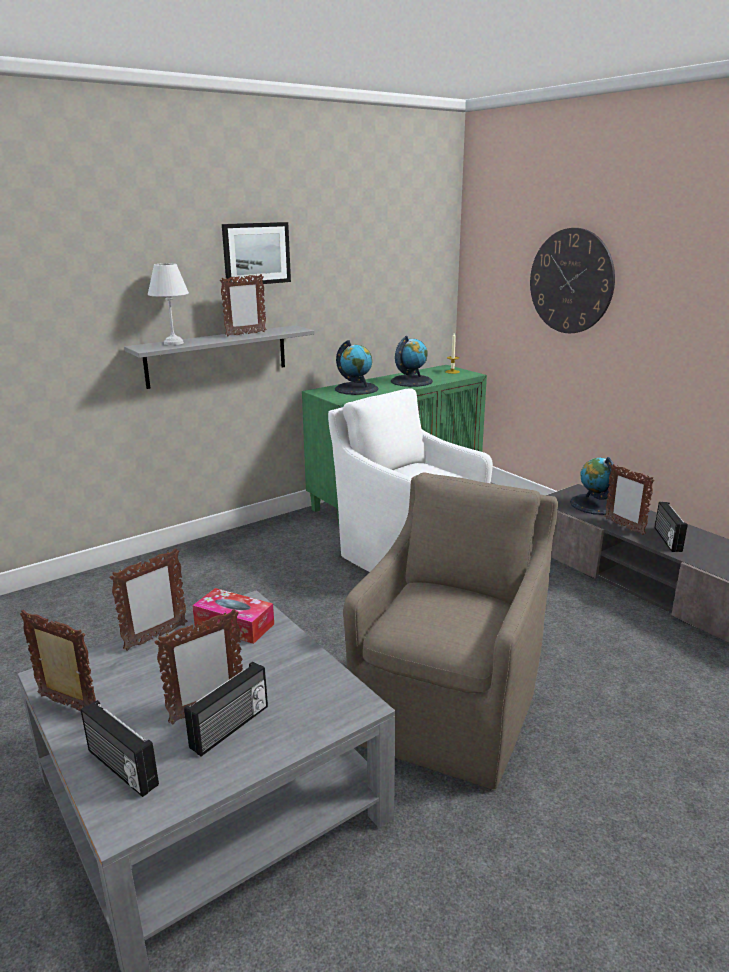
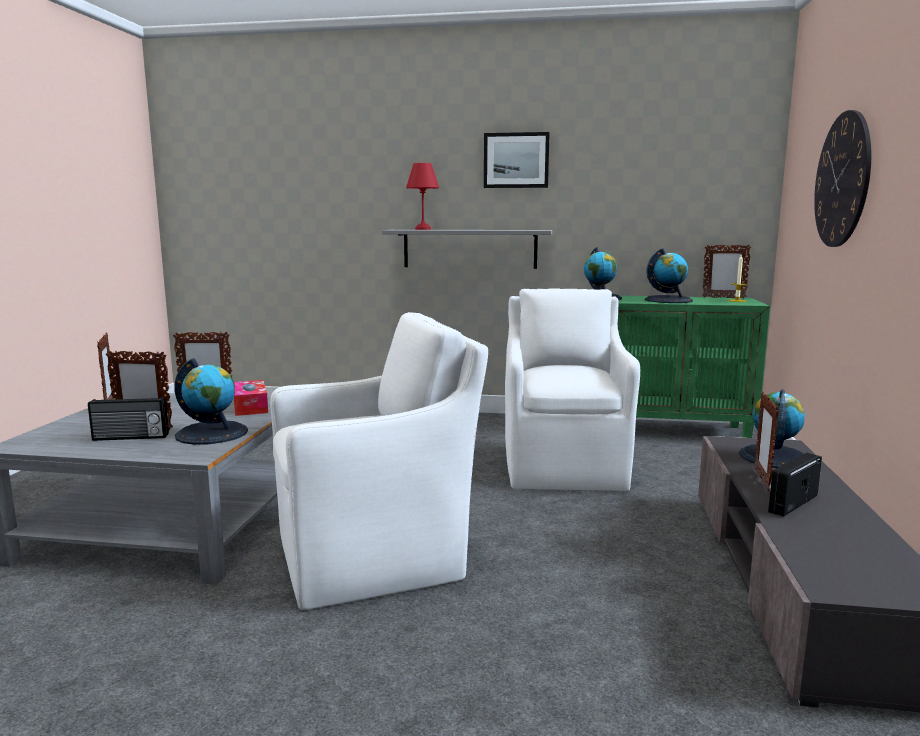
camera: 45 degrees right, 10 degrees down
radio [81,700,159,797] -> none
white table lamp [148,263,189,345] -> red table lamp [406,163,439,230]
picture frame [220,274,267,336] -> picture frame moved to [702,244,751,299]
brown armchair [343,472,558,789] -> white armchair [270,312,488,610]
none -> globe [174,358,248,445]

